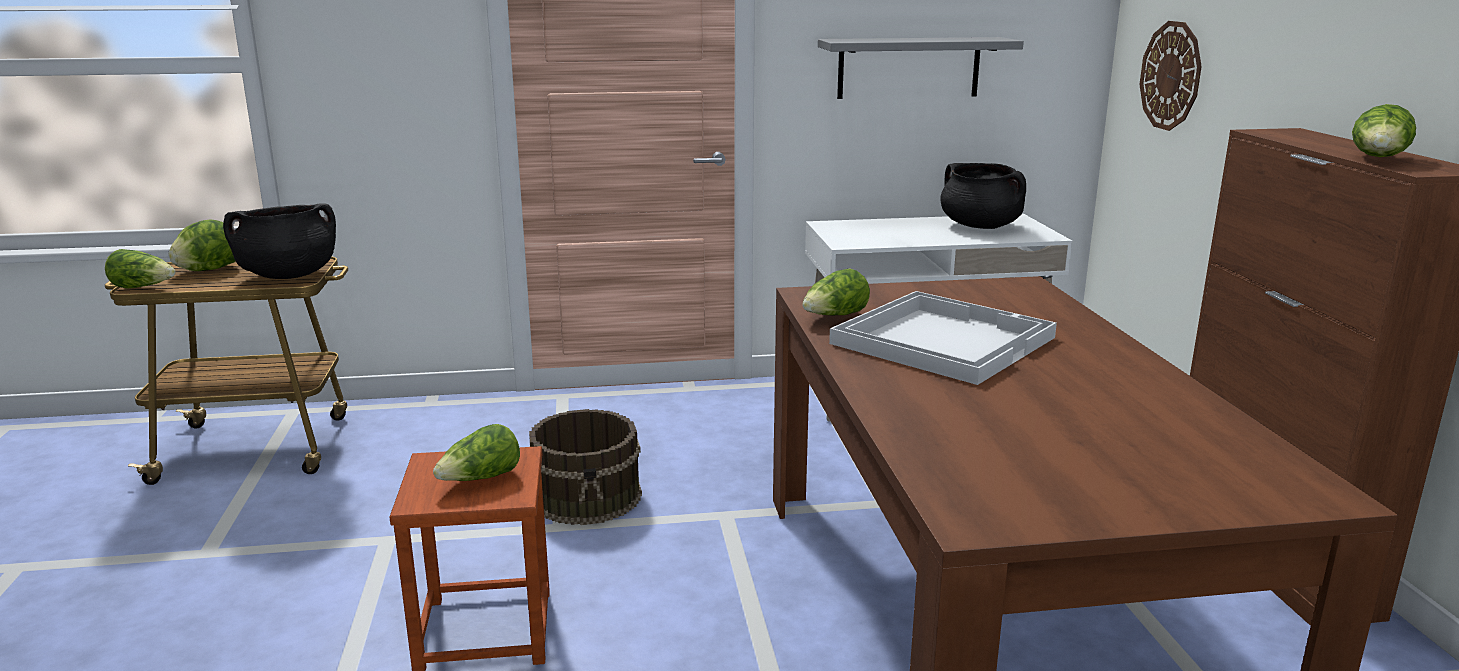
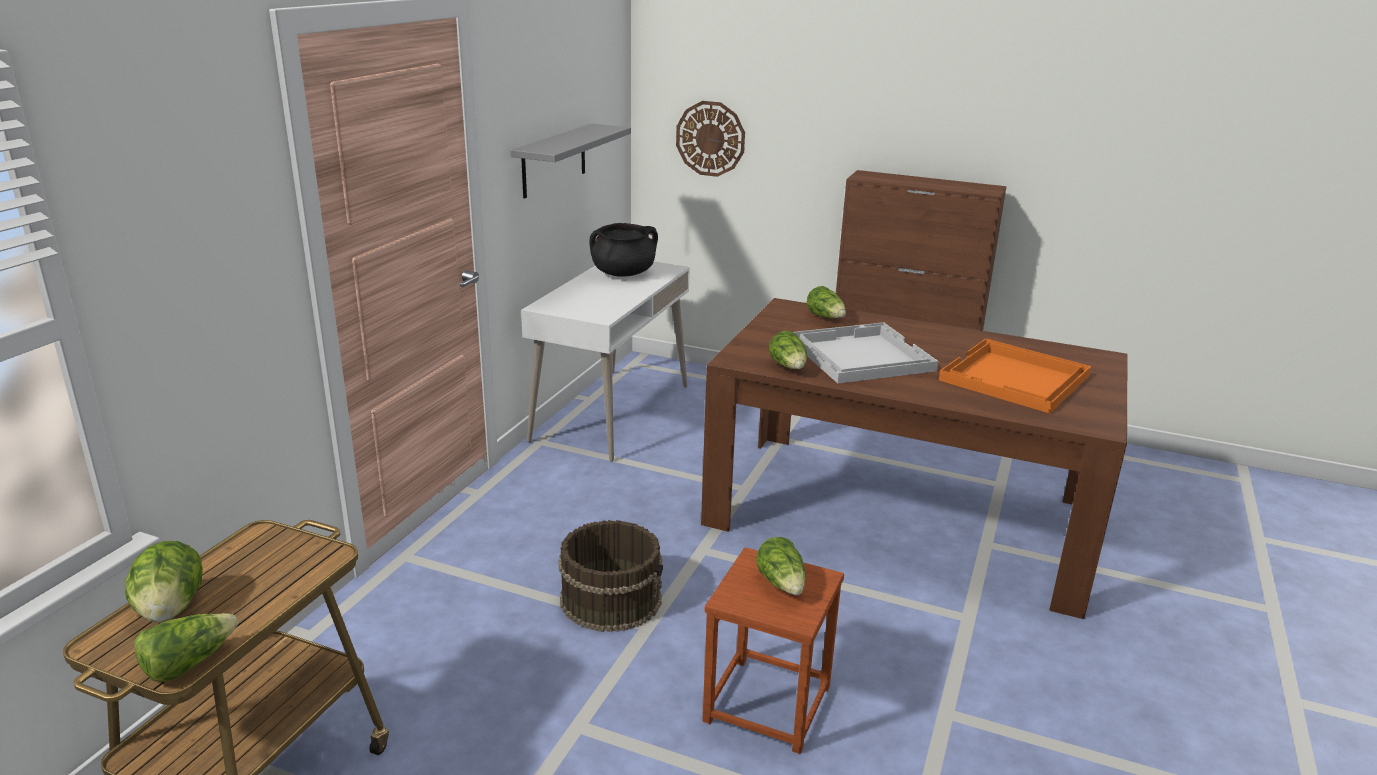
camera: 60 degrees left, 5 degrees up
black cooking pot [223,203,336,279] -> none
lettuce [1352,104,1416,157] -> lettuce moved to [807,286,846,318]
none -> orange tray [939,338,1091,413]

